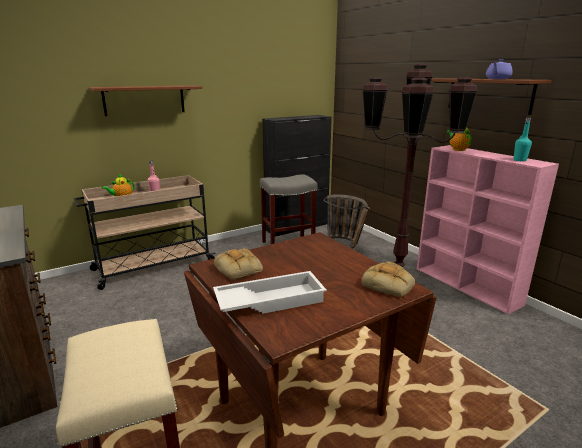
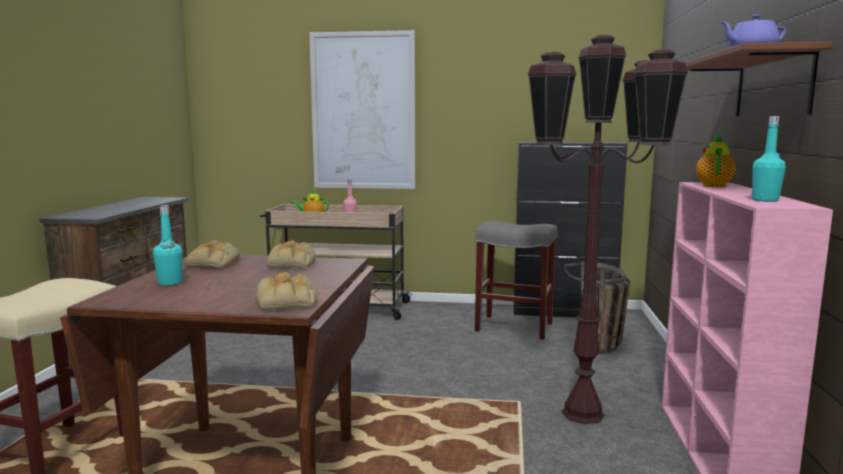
camera: 40 degrees right, 10 degrees down
brown shelf [89,85,202,116] -> picture [309,30,416,189]
white tray [213,271,327,314] -> turquoise bottle [153,205,182,286]
none -> bread [266,240,316,268]

